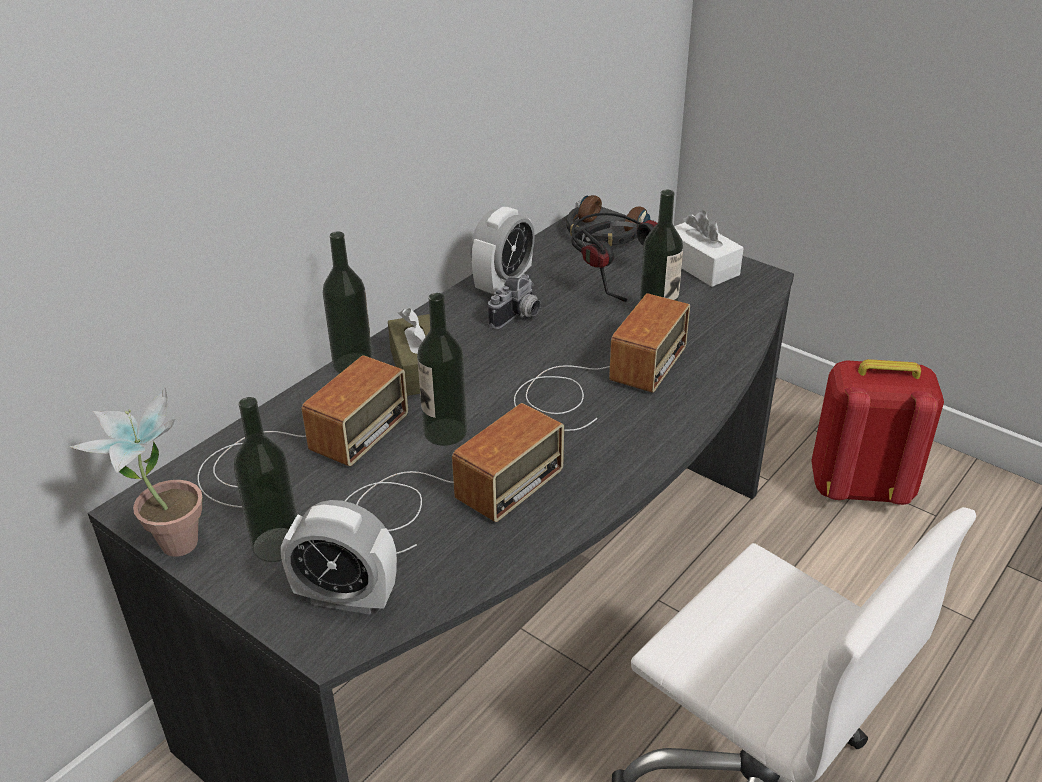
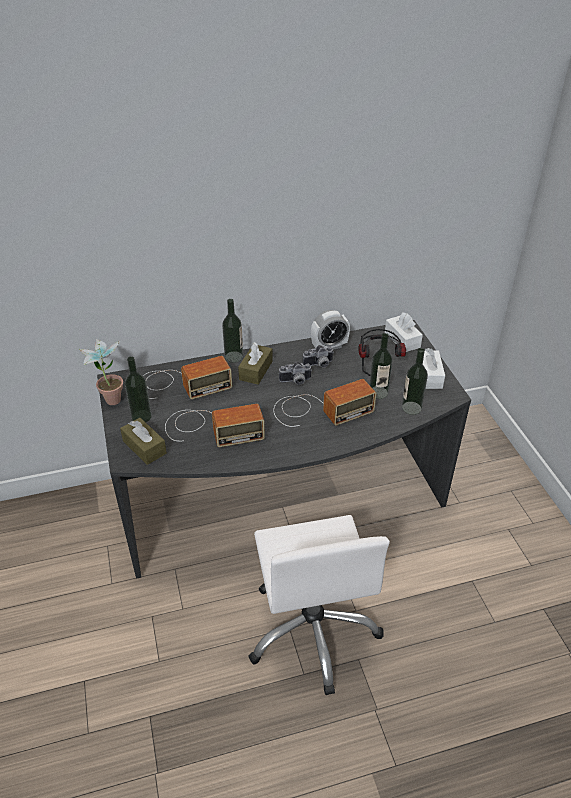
camera: 35 degrees right, 5 degrees up
alarm clock [281,500,397,615] -> brown tissue box [120,418,167,465]
bottle [417,293,467,446] -> bottle moved to [402,348,428,415]
headphones [566,195,650,246] -> white tissue box [385,312,423,352]
red backpack [811,359,944,505] -> none
none -> camera [279,361,312,385]

